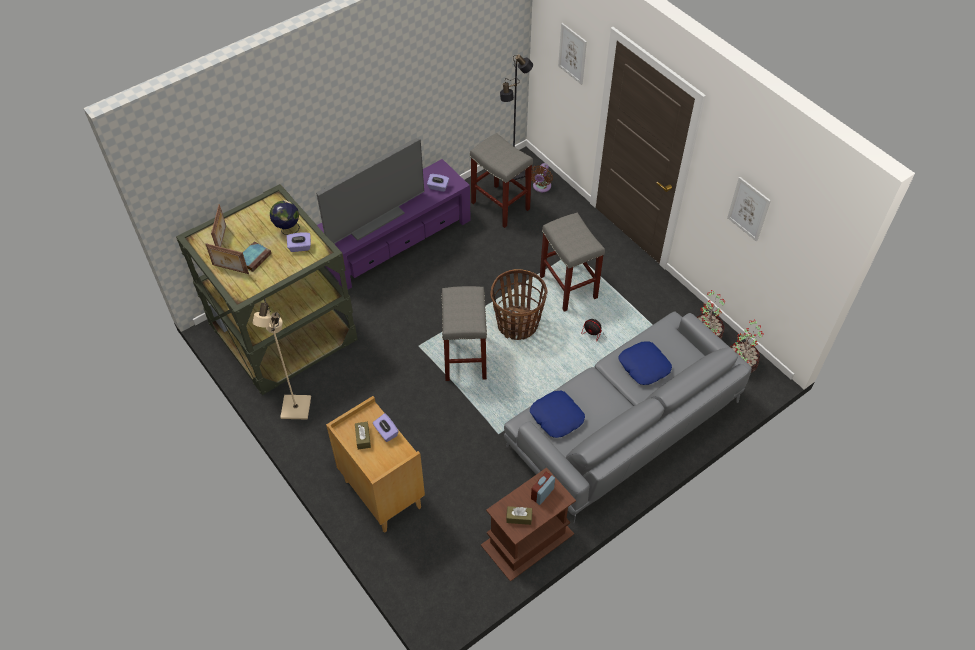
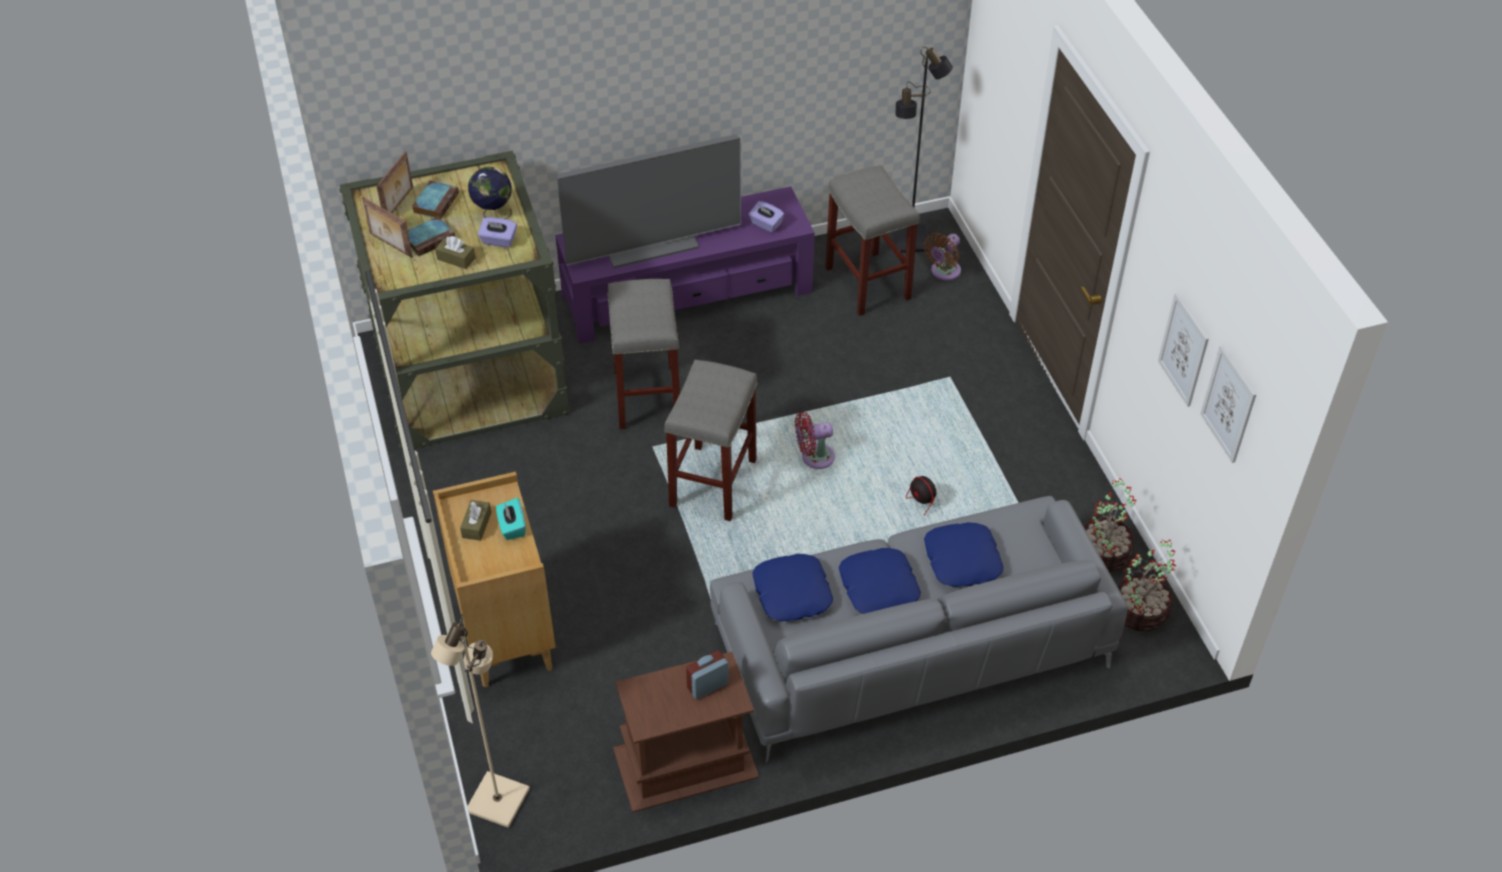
camera: 20 degrees right, 5 degrees down
beige floor lamp [253,297,311,420] -> beige floor lamp moved to [431,614,530,828]
purple tissue box [373,413,399,442] -> turquoise tissue box [496,498,526,540]
basket [490,269,548,340] -> red fan [795,412,835,469]
brown tissue box [506,506,532,525] -> brown tissue box moved to [435,236,475,269]
grey stool [540,212,605,311] -> grey stool moved to [607,279,680,429]
picture [558,23,587,85] -> picture moved to [1200,345,1256,463]
none -> book [412,181,459,219]
none -> blue pillow [839,548,921,614]

